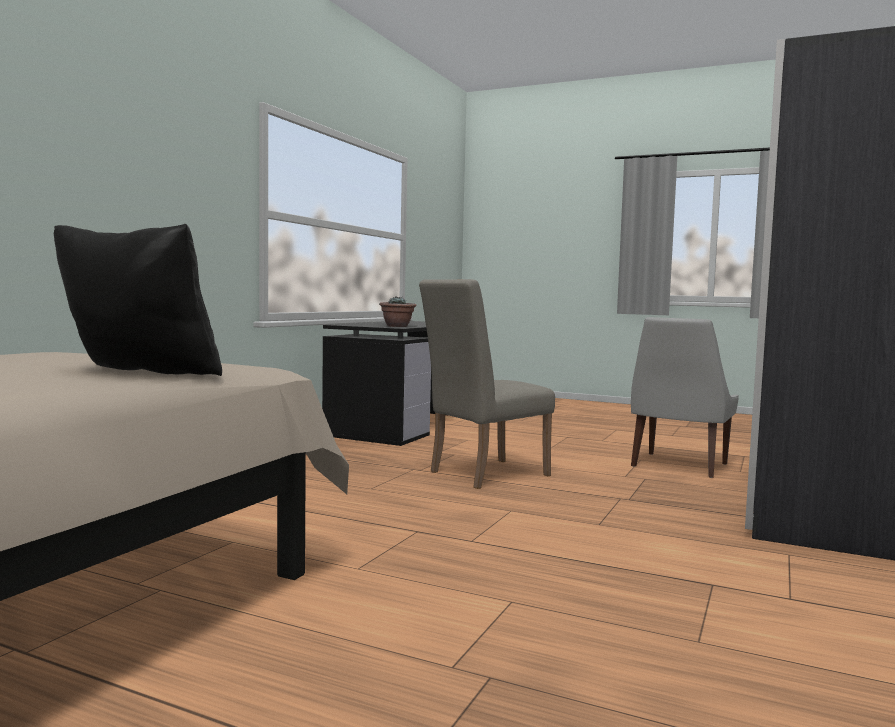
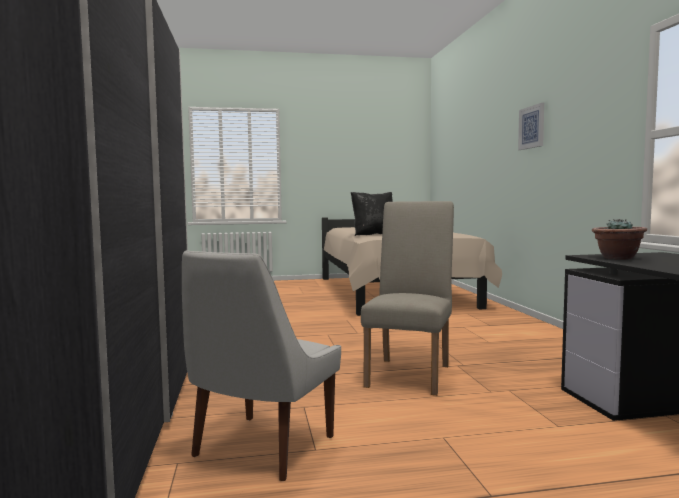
camera: 145 degrees right, 0 degrees up
white chair [631,317,739,478] -> white chair turned 150 degrees counterclockwise [182,251,341,481]
none -> picture [518,103,544,150]

